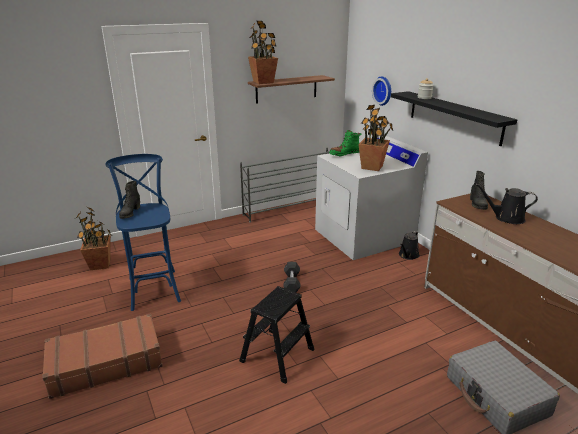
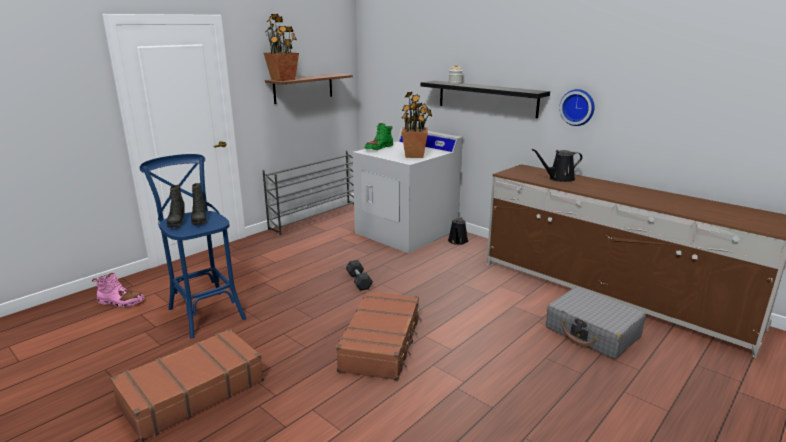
camera: 20 degrees left, 5 degrees down
potted plant [76,207,111,270] -> pink boot [92,272,144,307]
black step ladder [239,286,315,384] -> brown suitcase [336,291,422,381]
wall clock [372,76,391,106] -> wall clock moved to [559,89,595,126]
black boot [470,171,488,210] -> black boot moved to [191,183,207,225]

